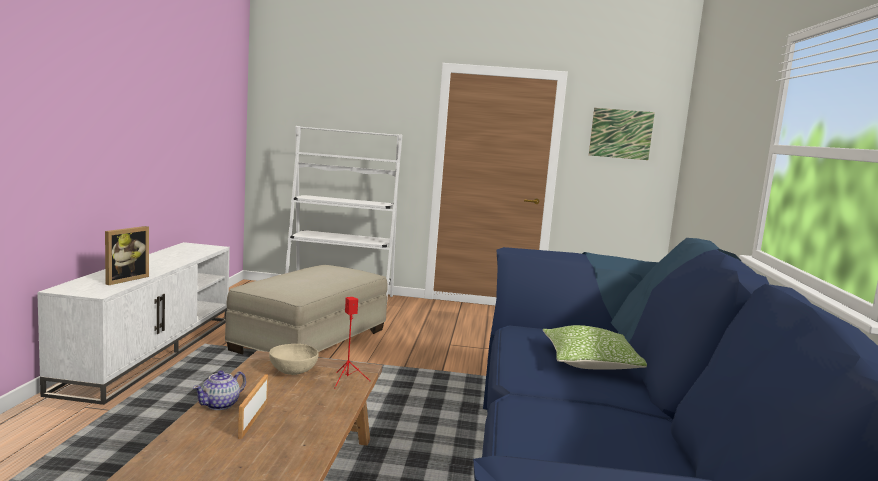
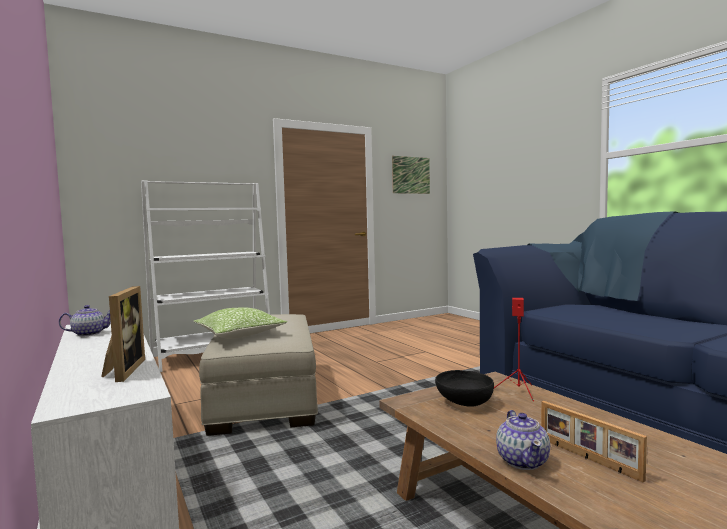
camera: 35 degrees left, 5 degrees down
beige bowl [269,344,319,375] -> black bowl [435,370,494,407]
pillow [543,325,647,370] -> pillow moved to [193,307,287,339]
none -> teapot [59,305,111,337]

